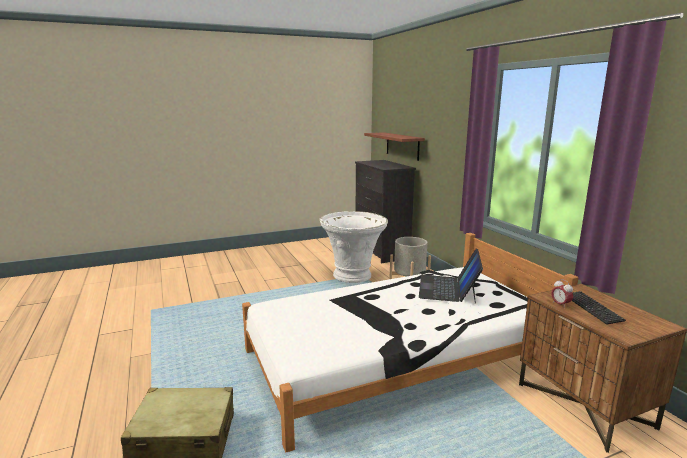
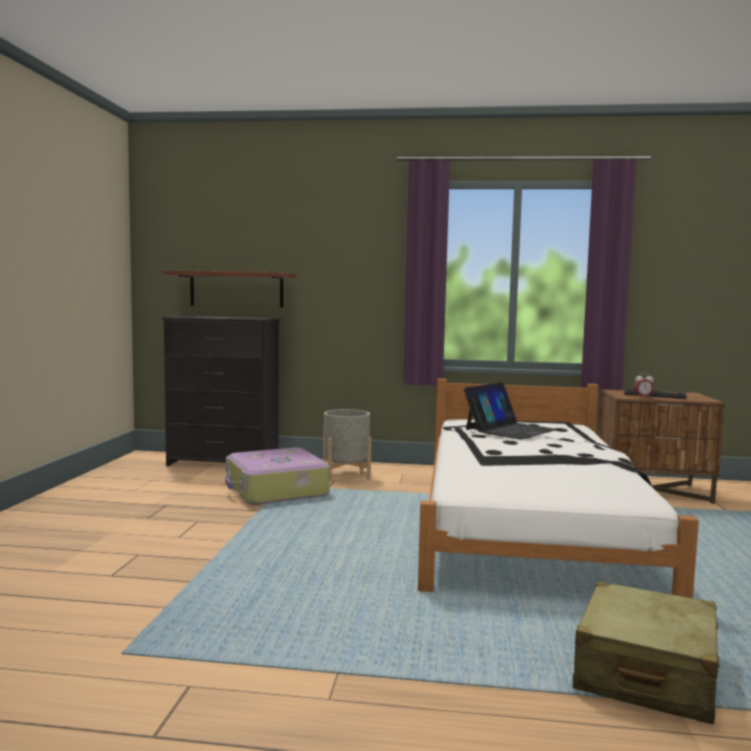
camera: 60 degrees left, 10 degrees down
white planter [320,211,388,283] -> suitcase [225,448,330,505]
laptop [419,248,483,303] -> laptop turned 90 degrees counterclockwise [464,382,557,440]

